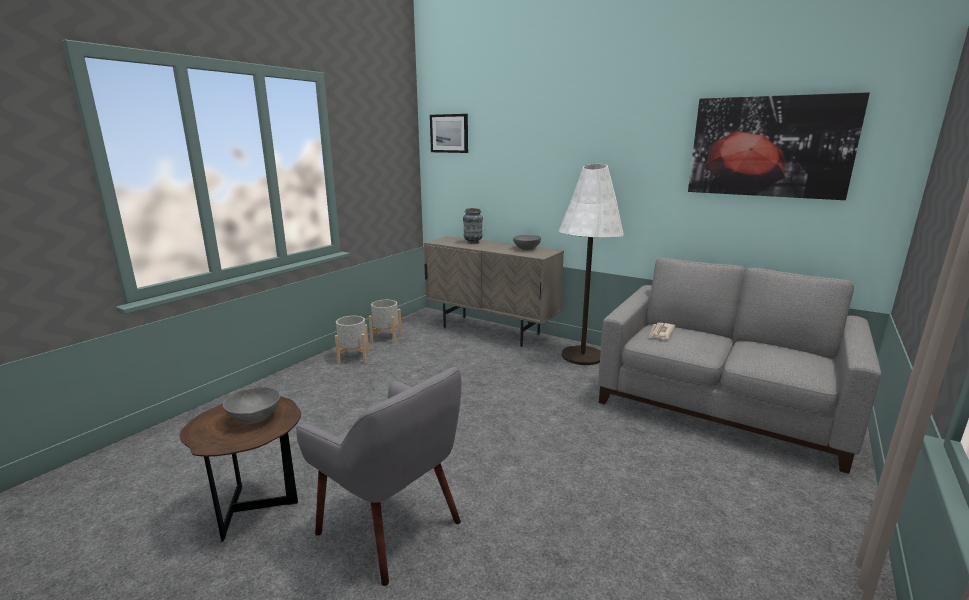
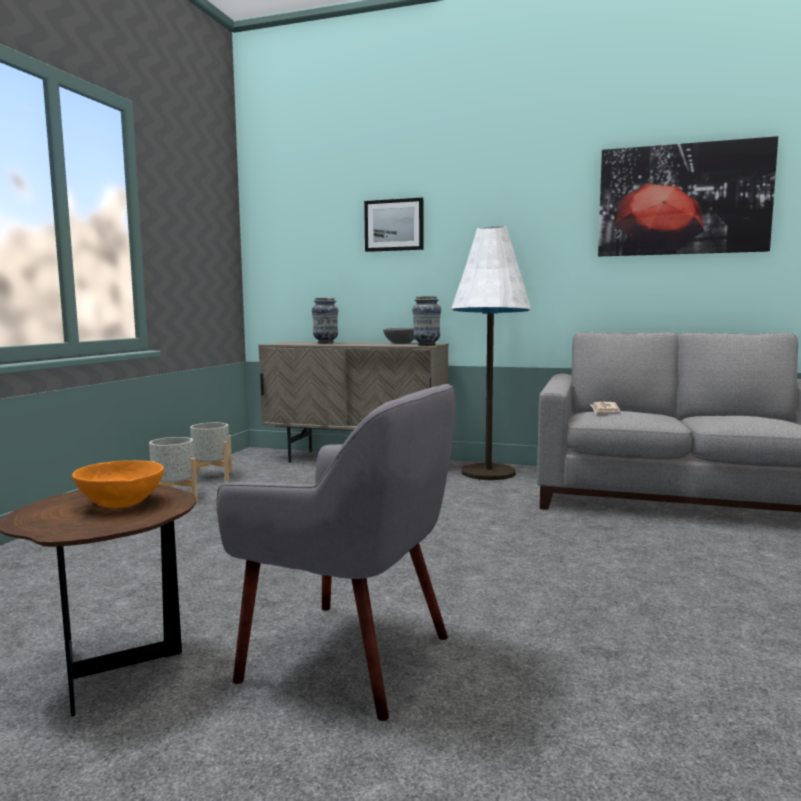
camera: 15 degrees left, 10 degrees down
grey bowl [223,387,280,424] -> orange bowl [72,460,164,508]
picture [430,114,468,153] -> picture moved to [364,198,423,252]
none -> vase [412,296,441,346]

